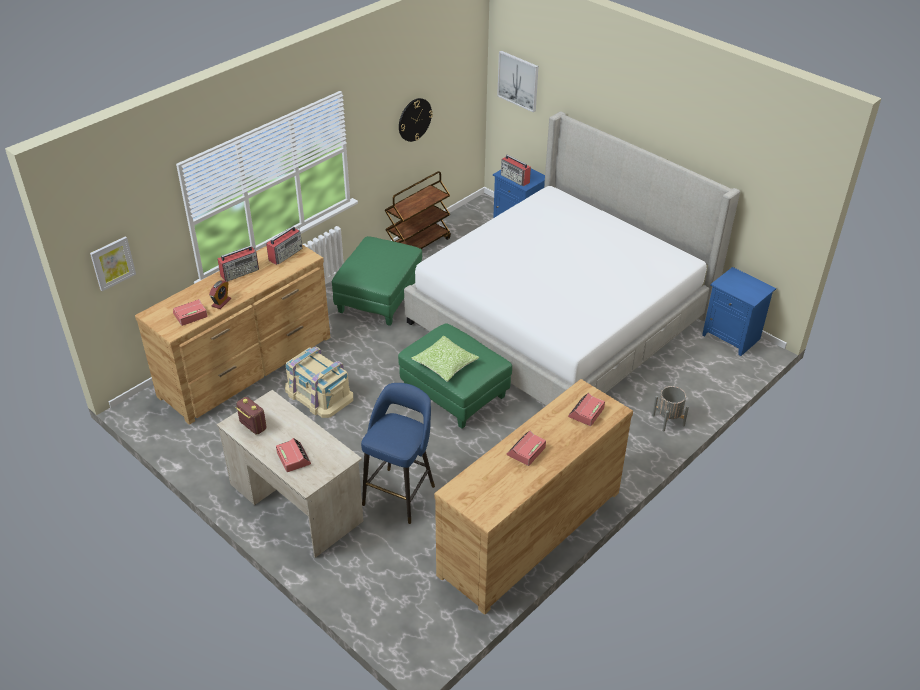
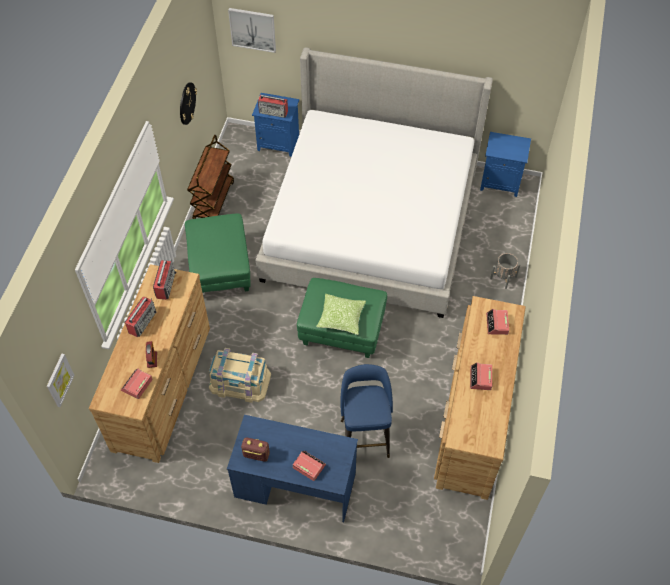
camera: 30 degrees left, 15 degrees up
beige desk [217,390,363,558] -> blue desk [227,415,358,522]

